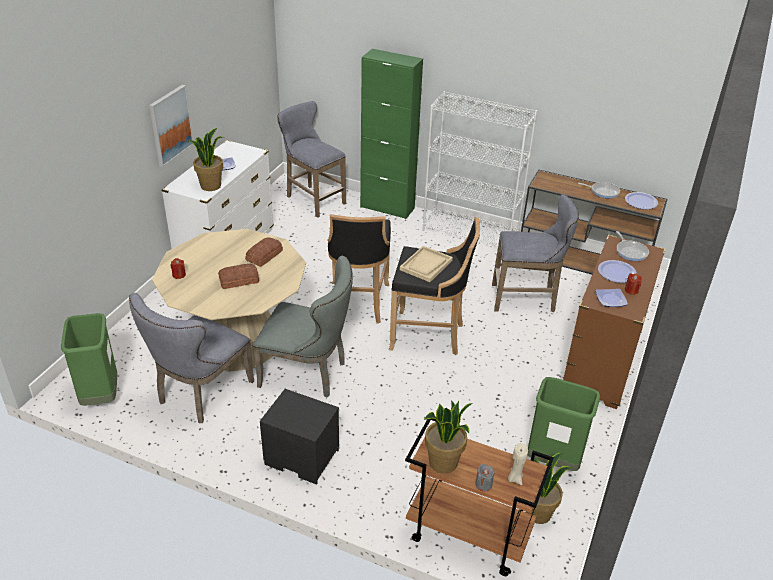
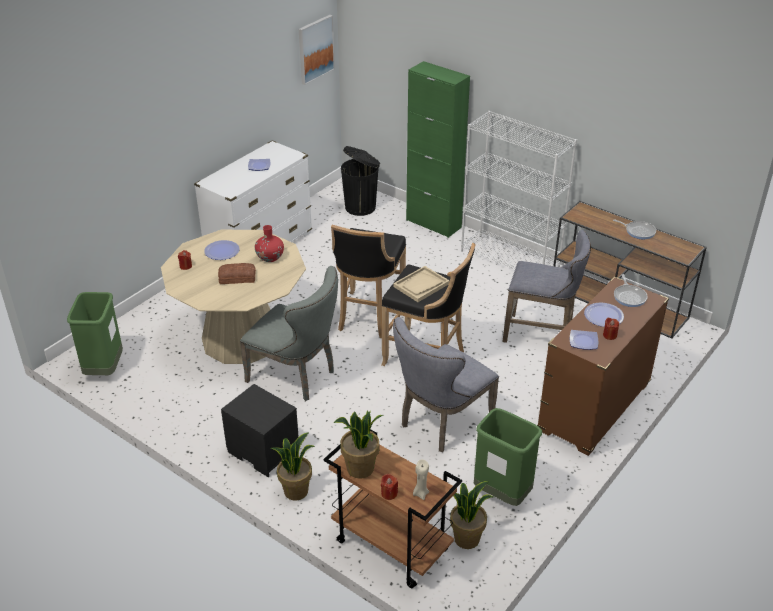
camera: 15 degrees right, 0 degrees up
grey chair [129,293,254,423] -> grey chair moved to [393,317,499,452]
picture [149,85,194,167] -> picture moved to [299,15,335,85]
potted plant [187,128,223,191] -> potted plant moved to [271,432,315,501]
bread [245,237,283,267] -> red vase [255,225,284,262]
grey stool [277,101,346,218] -> black trash can [341,146,380,216]
grey candle [475,464,494,491] -> red candle [381,474,398,500]
plate [625,192,658,209] -> plate moved to [204,240,240,260]

